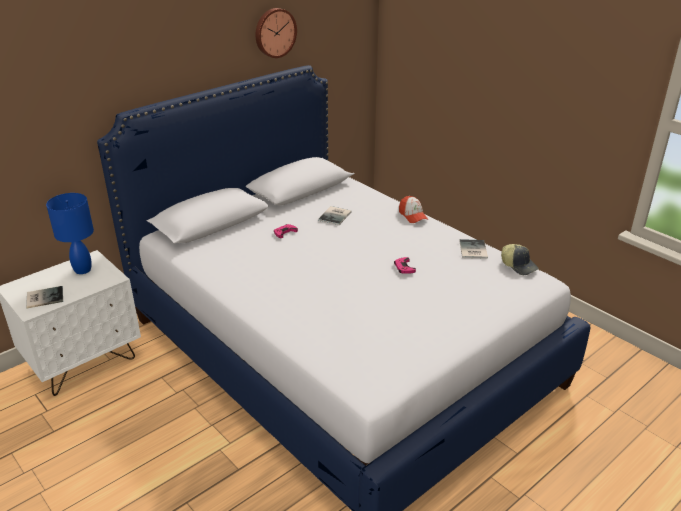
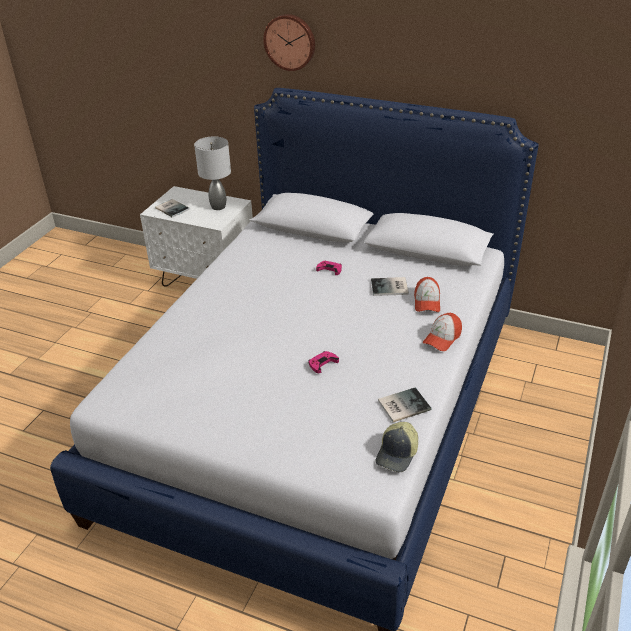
camera: 65 degrees right, 5 degrees up
blue table lamp [46,193,94,274] -> grey table lamp [194,136,231,210]
wall clock [255,8,297,58] -> wall clock moved to [263,14,315,71]
none -> cap [414,277,440,312]

